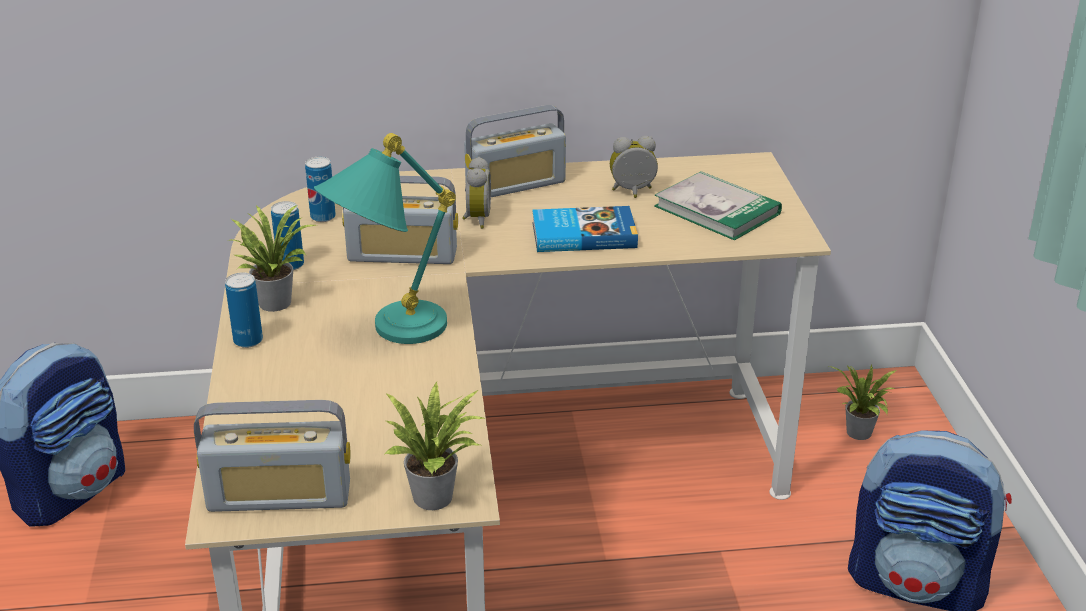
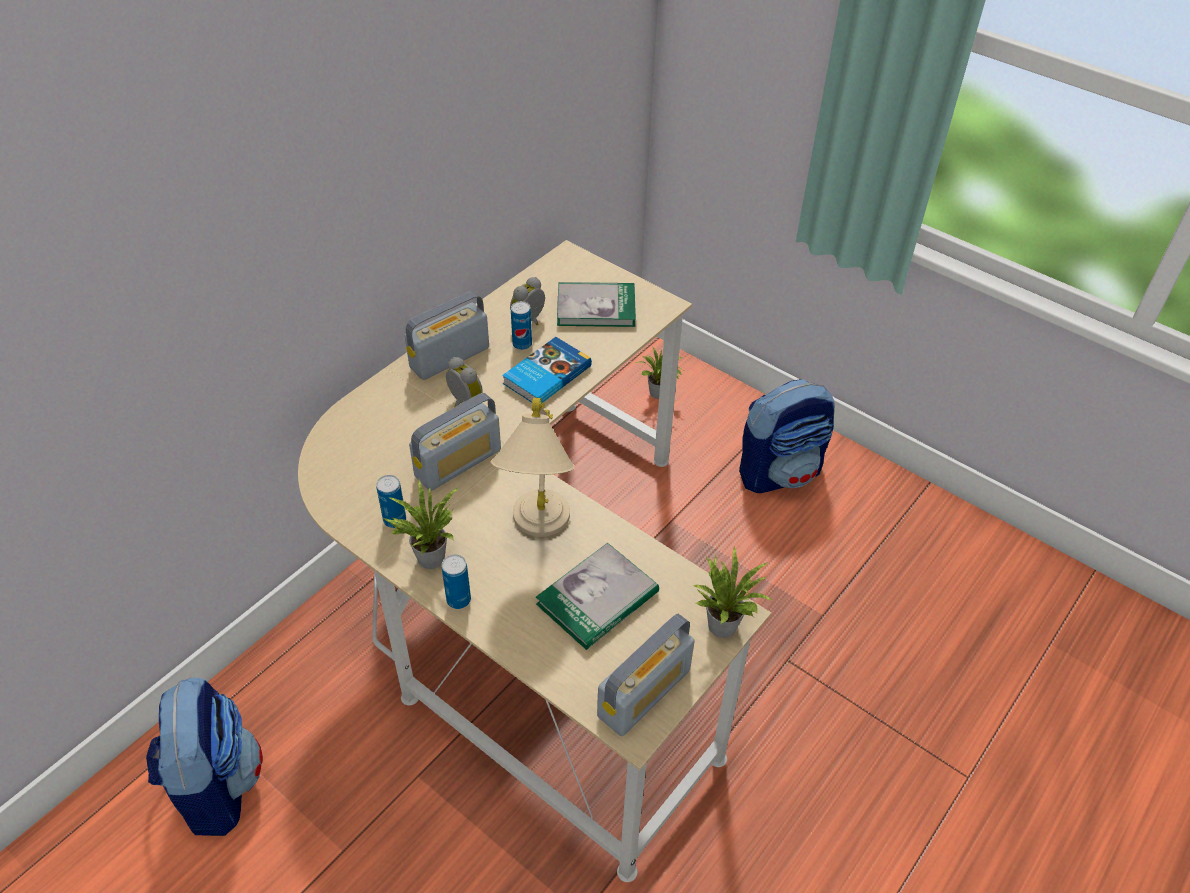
camera: 45 degrees left, 15 degrees up
can [305,157,336,222] -> can moved to [511,301,532,350]
turquoise table lamp [314,133,456,344] -> beige table lamp [491,397,575,537]
radio [464,105,566,197] -> radio turned 150 degrees counterclockwise [405,291,489,380]
none -> book [536,543,659,650]

